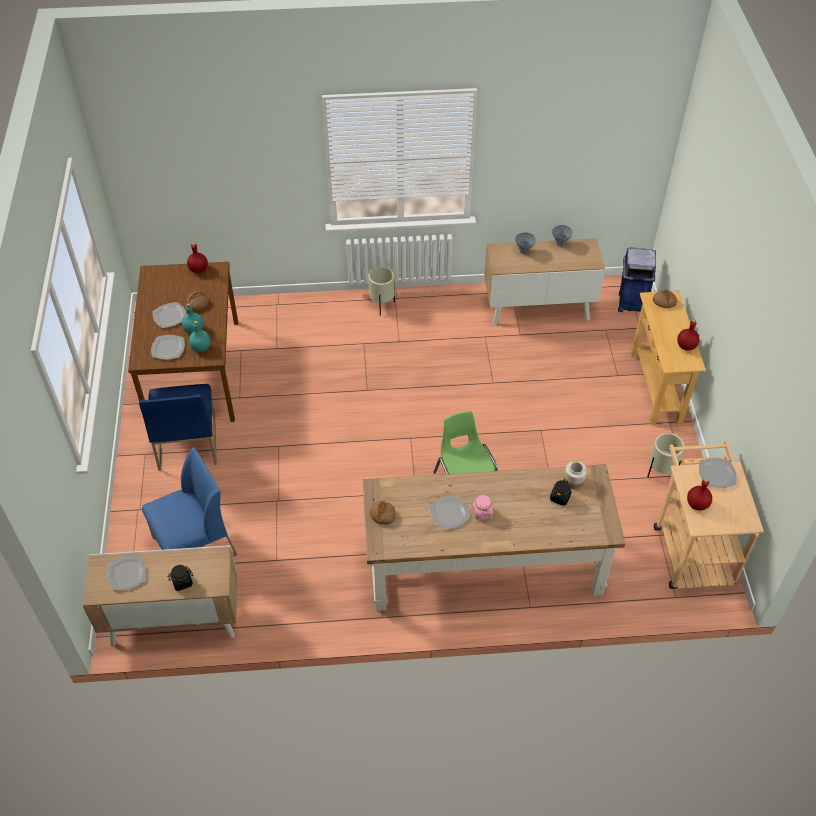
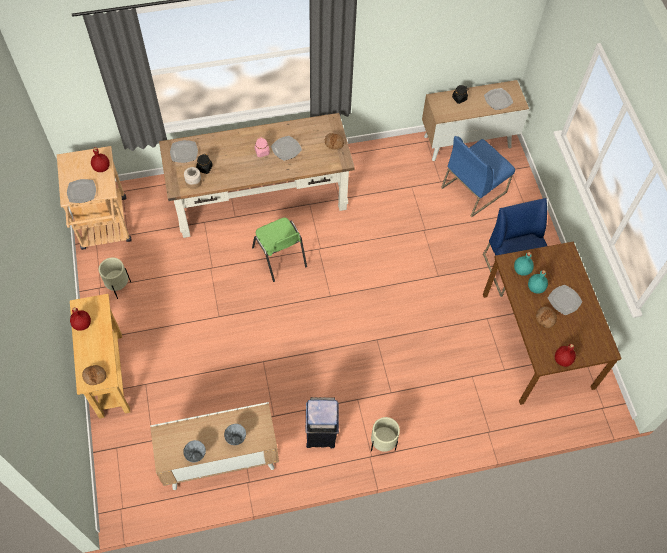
camera: 170 degrees right, 10 degrees up
plate [151,335,185,360] -> plate moved to [170,140,198,163]
blue trash can [618,247,656,312] -> blue trash can moved to [305,397,339,449]

